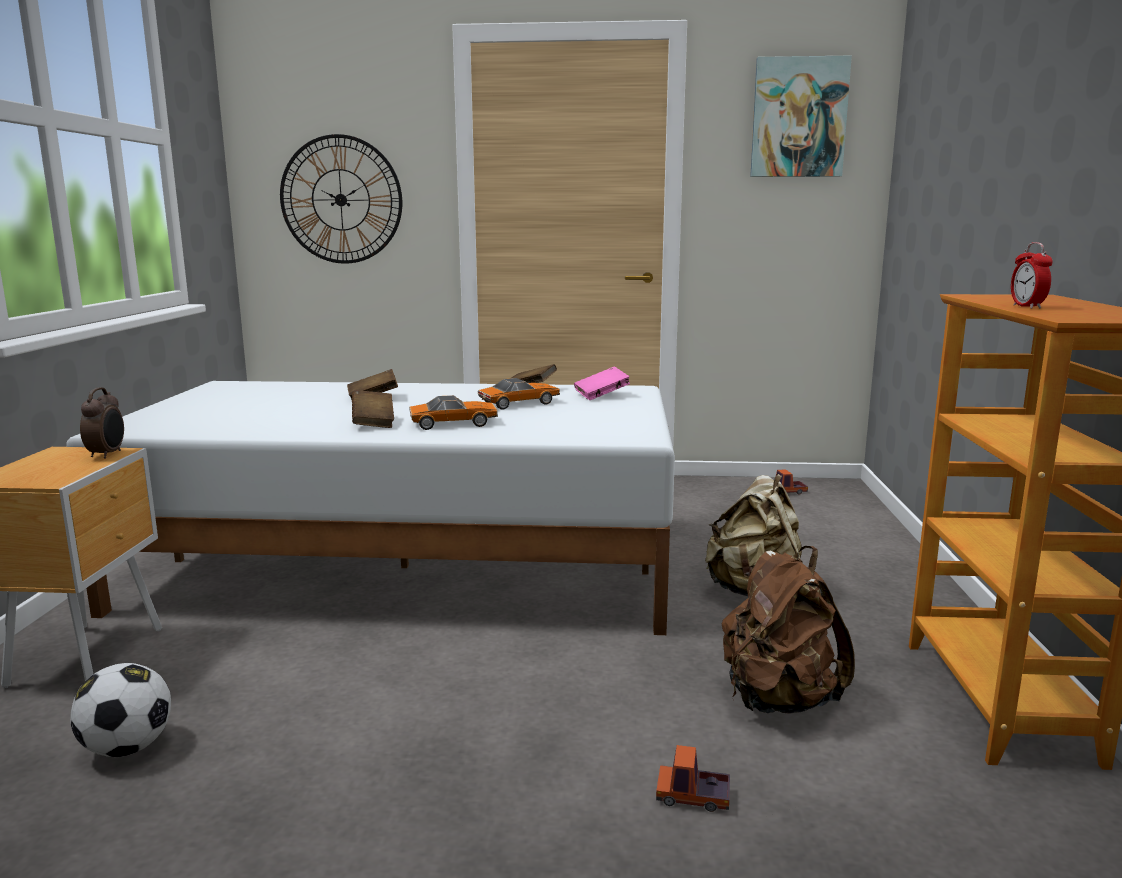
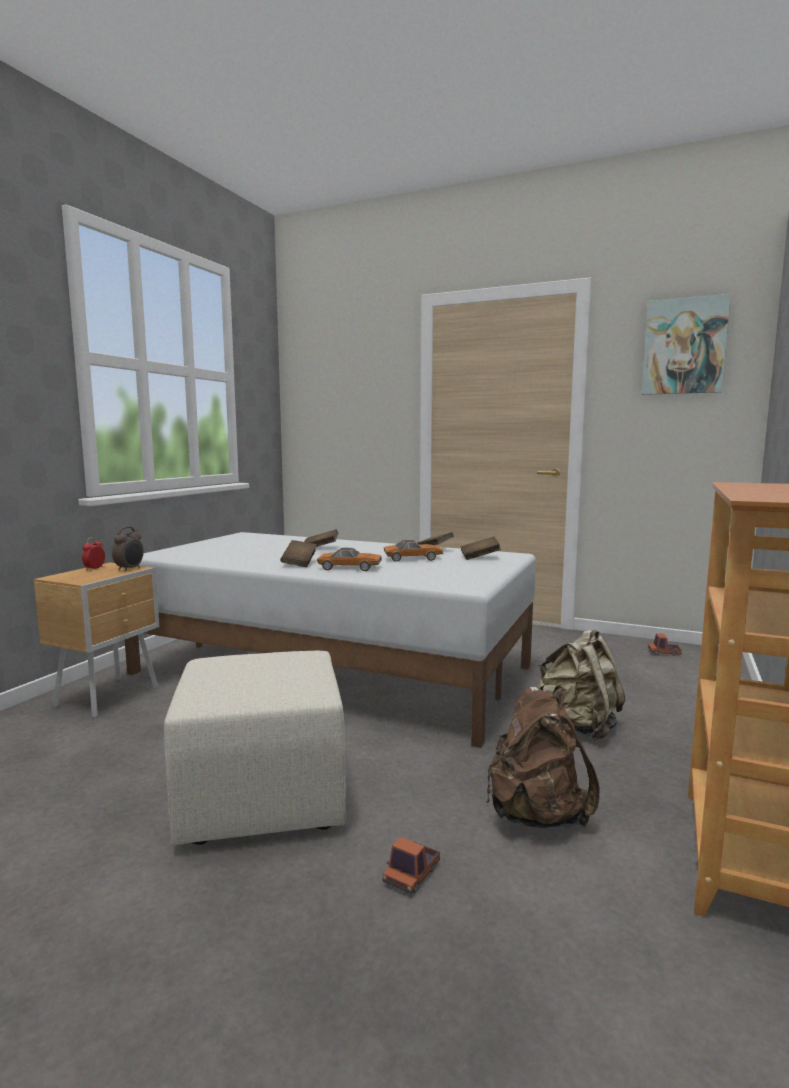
camera: 20 degrees right, 5 degrees down
football [70,663,171,757] -> none
wall clock [280,134,402,264] -> none
pink book [574,367,630,400] -> brown book [461,536,501,560]
toy truck [656,745,730,812] -> toy truck turned 90 degrees counterclockwise [383,837,440,895]
alarm clock [1011,242,1053,309] -> alarm clock moved to [82,537,105,570]
none -> beige ottoman [164,651,346,845]

